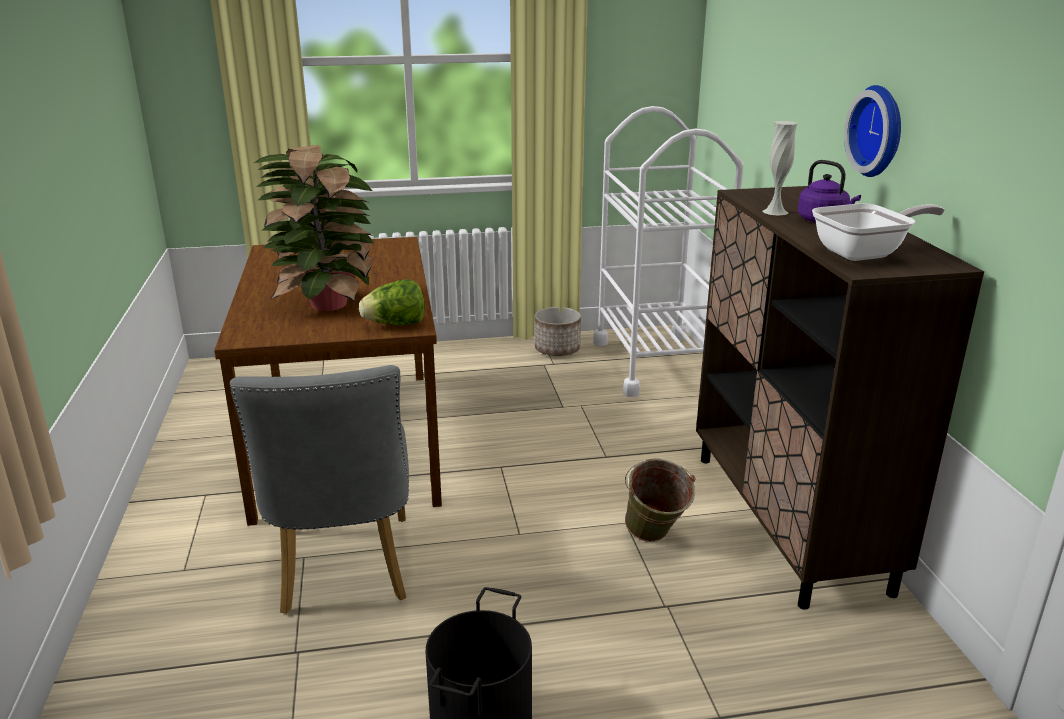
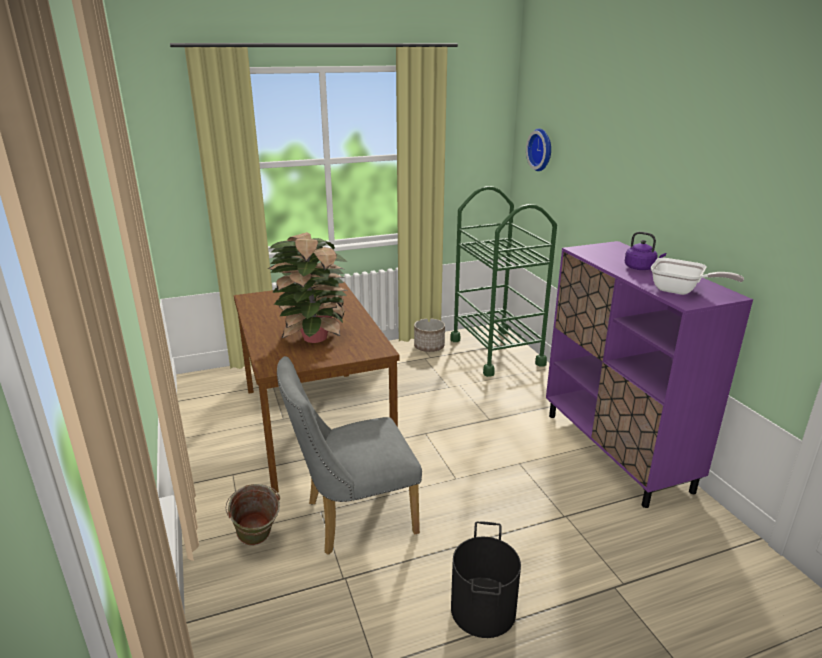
camera: 10 degrees left, 0 degrees up
grey chair [230,365,409,614] -> grey chair turned 90 degrees clockwise [277,356,422,555]
lettuce [359,279,424,325] -> none
white cart [593,106,744,397] -> green cart [451,186,557,377]
green bucket [625,458,695,542] -> green bucket moved to [225,484,280,545]
brown cabinet [696,186,984,610] -> purple cabinet [546,241,753,508]
white vase [763,121,797,216] -> none
frying pan [812,203,945,261] -> frying pan turned 60 degrees clockwise [651,258,744,295]
wall clock [844,85,901,177] -> wall clock moved to [526,128,551,171]

